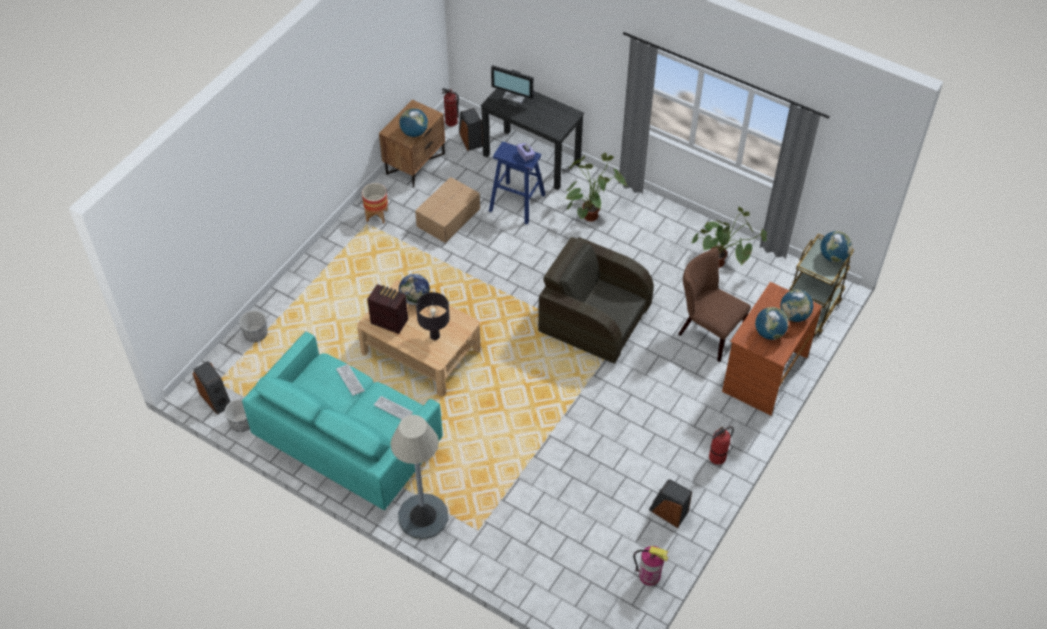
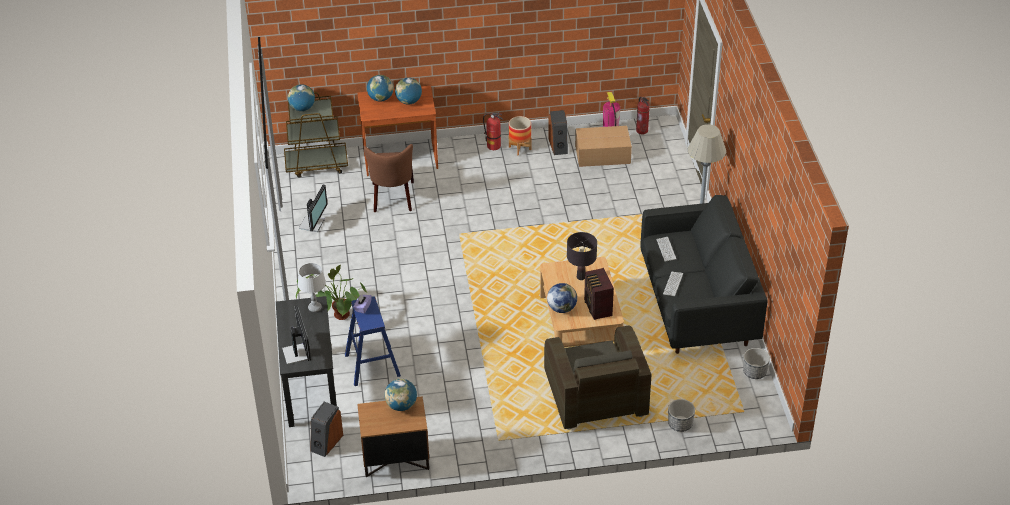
camera: 130 degrees left, 10 degrees down
speaker [192,361,230,415] -> none
turquoise sofa [242,332,443,510] -> black sofa [640,195,767,354]
planter [362,183,388,224] -> planter moved to [509,116,532,156]
cardboard box [415,177,480,243] -> cardboard box moved to [575,126,632,167]
fire extinguisher [442,88,459,126] -> fire extinguisher moved to [636,97,650,134]
brown armchair [538,237,654,364] -> brown armchair moved to [544,325,651,430]
potted plant [692,207,767,268] -> monitor [299,185,327,232]
none -> grey table lamp [298,263,326,312]

